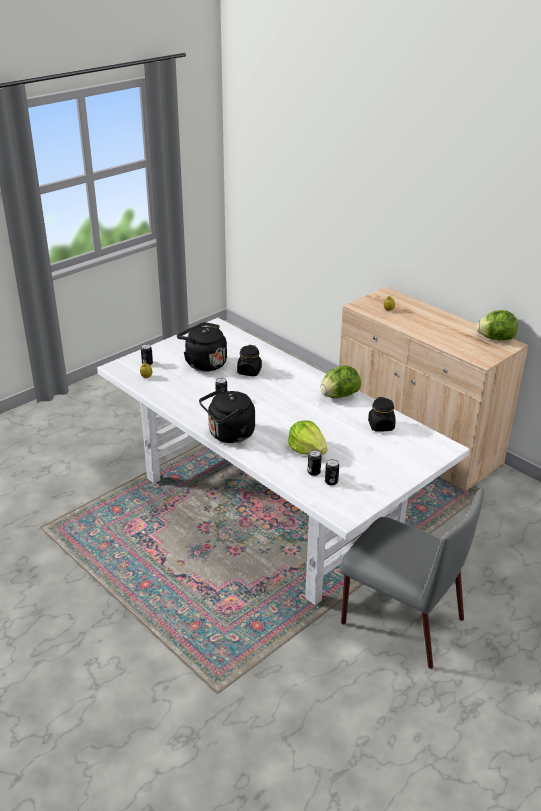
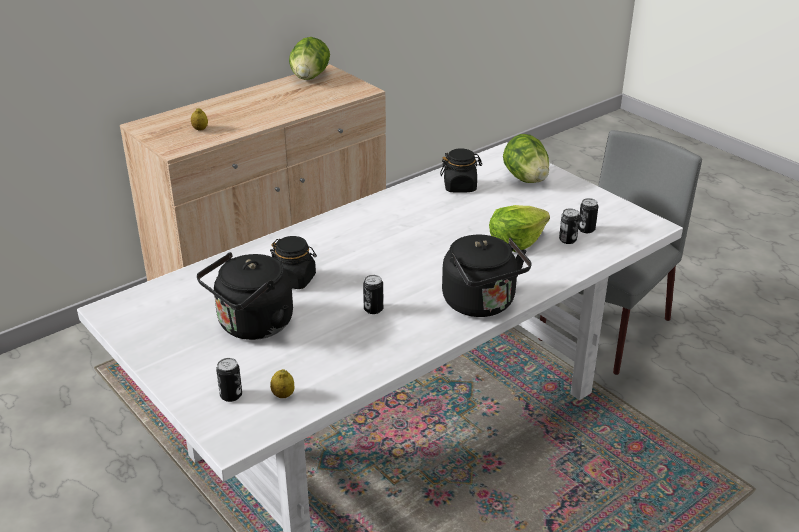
camera: 85 degrees left, 0 degrees up
lettuce [320,365,361,398] -> lettuce moved to [503,134,549,183]

